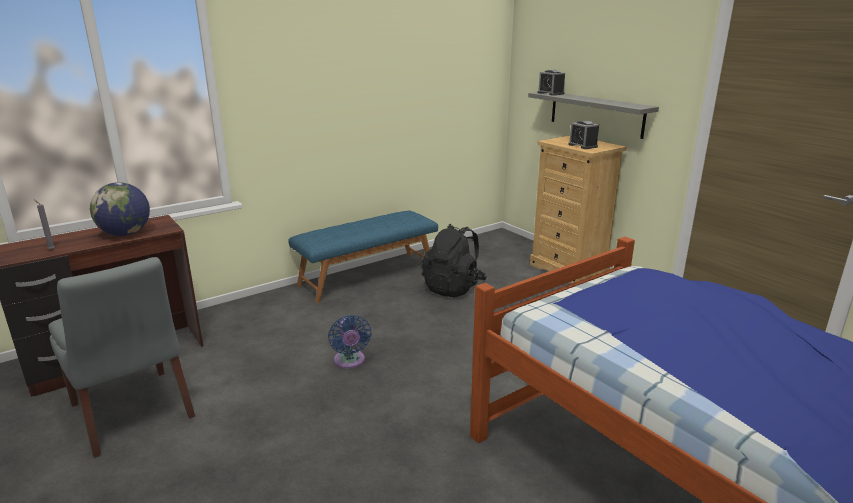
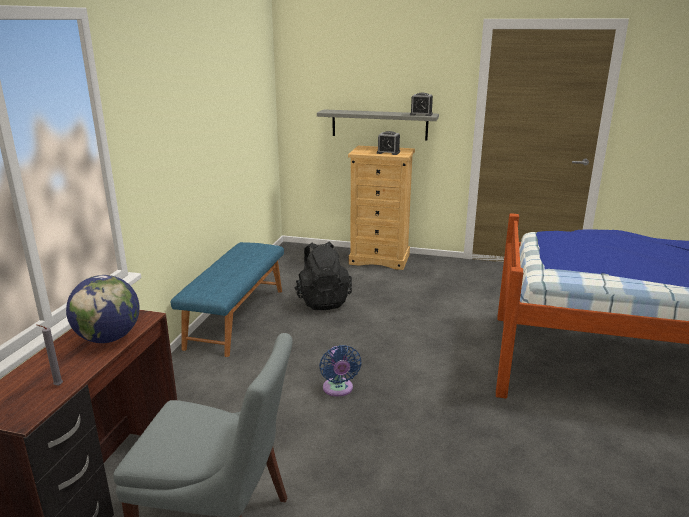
camera: 40 degrees left, 0 degrees up
blue fan [328,315,372,369] -> blue fan turned 45 degrees clockwise [319,345,361,397]
alarm clock [537,70,565,96] -> alarm clock moved to [410,93,433,116]

